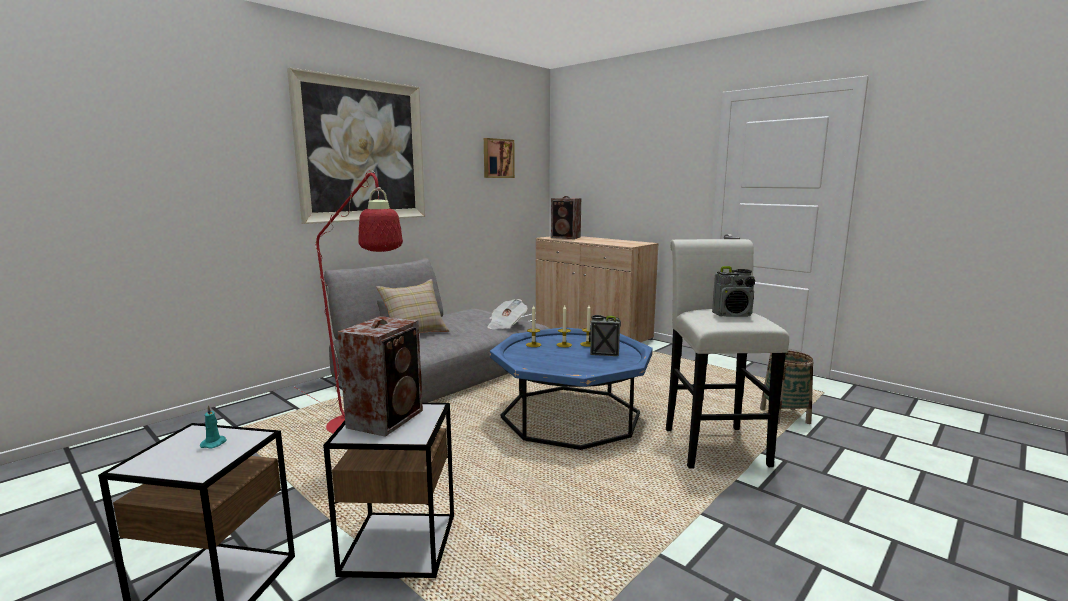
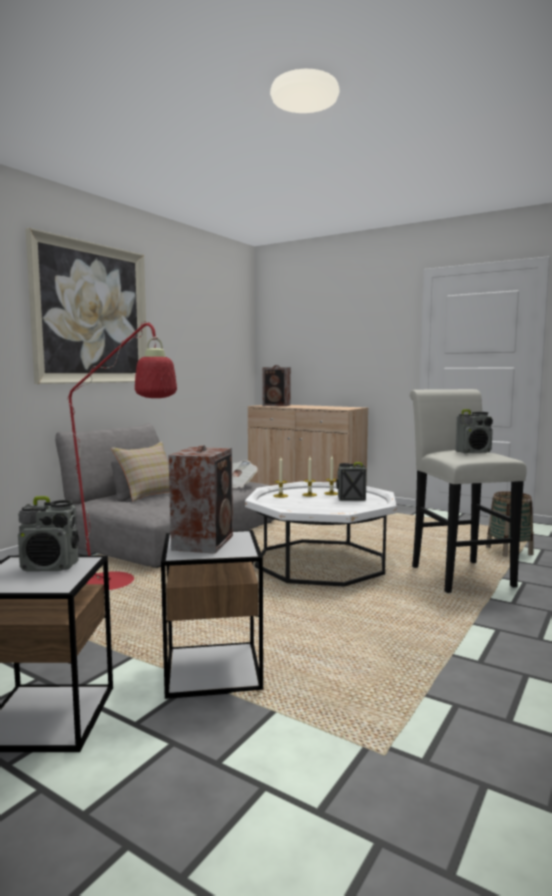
camera: 10 degrees left, 5 degrees down
turquoise candle [200,405,227,449] -> radio [18,496,79,572]
picture [484,138,515,178] -> none
blue coffee table [490,327,653,450] -> white coffee table [245,482,397,587]

